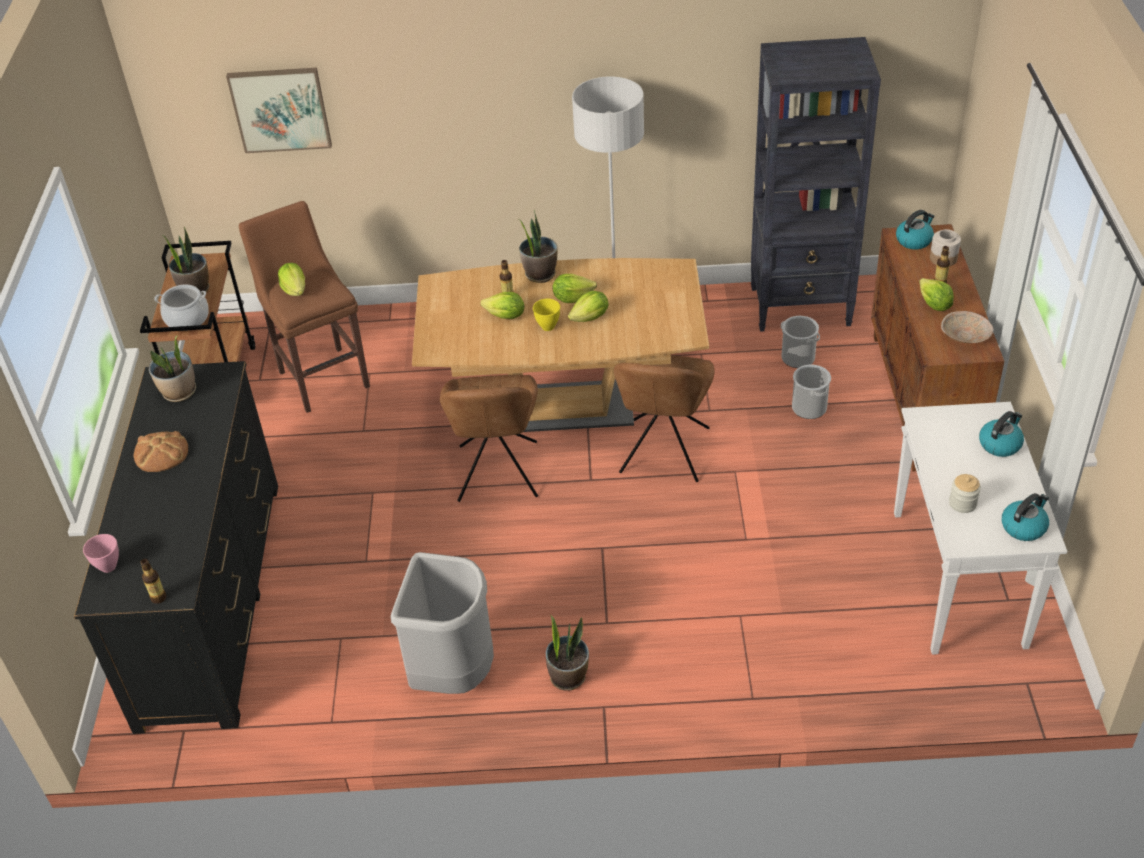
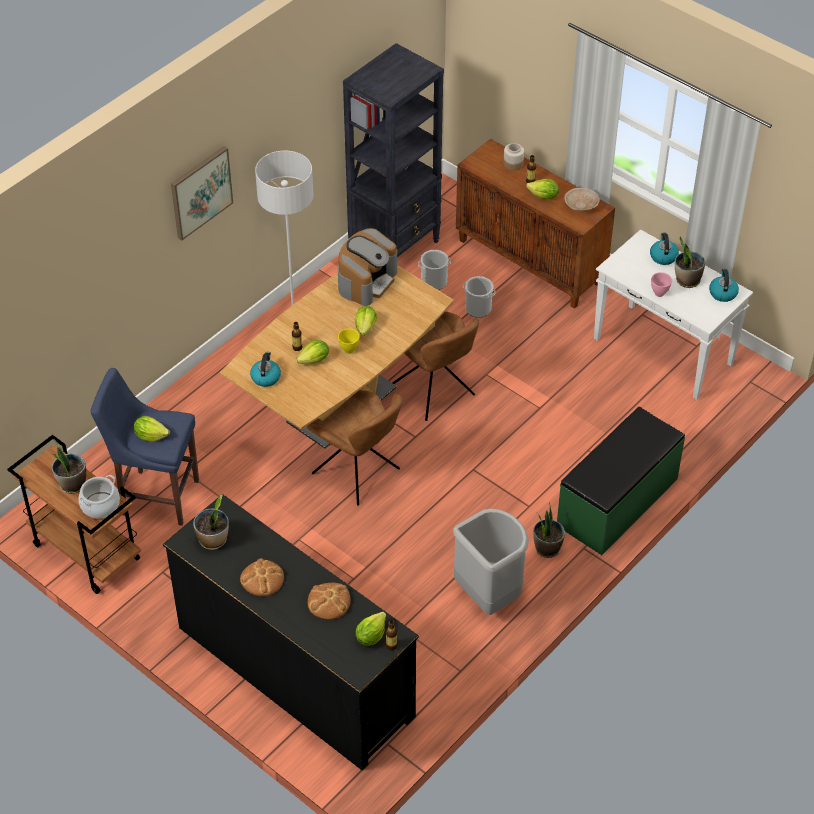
camera: 50 degrees left, 5 degrees up
pink bowl [83,534,119,573] -> pink bowl moved to [651,272,672,297]
picture [226,68,332,153] -> picture moved to [171,146,233,241]
brown stool [239,201,370,413] -> blue stool [90,368,199,526]
potted plant [517,210,557,283] -> potted plant moved to [675,237,705,288]
lettuce [553,274,597,303] -> lettuce moved to [356,612,386,646]
kettle [896,210,935,249] -> kettle moved to [250,352,281,387]
jar [949,474,981,513] -> none
none -> bread [308,583,351,619]
none -> coffee machine [338,228,397,306]
none -> green bench [557,407,685,555]

